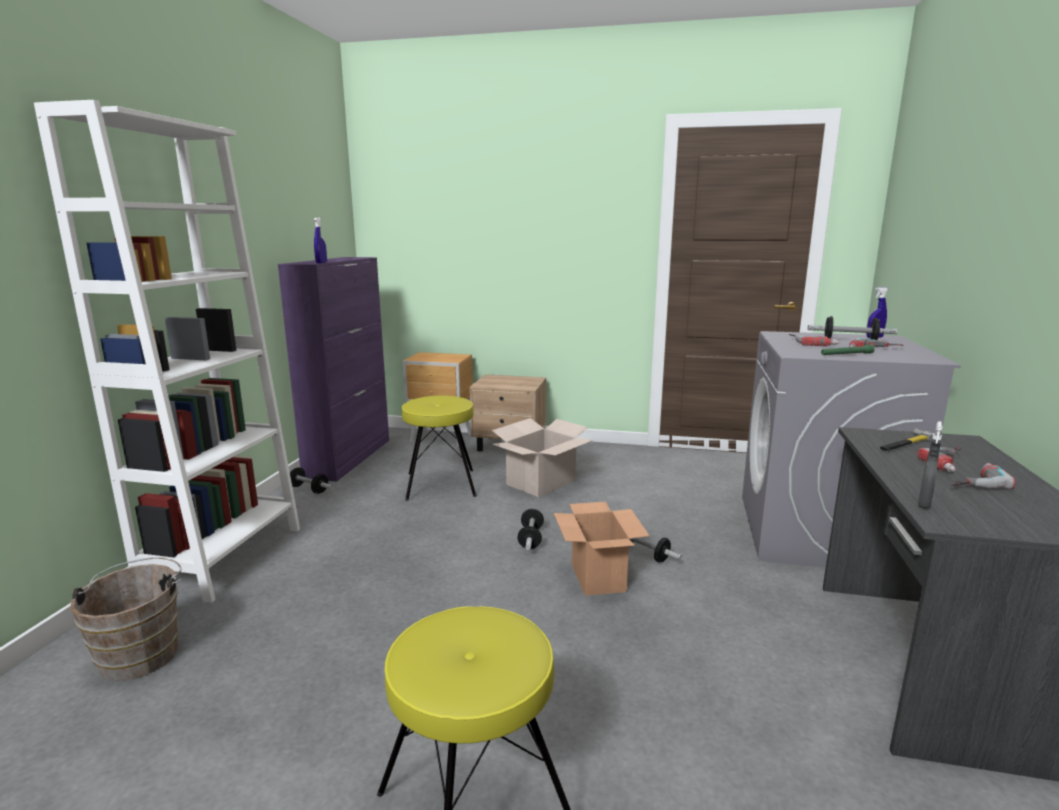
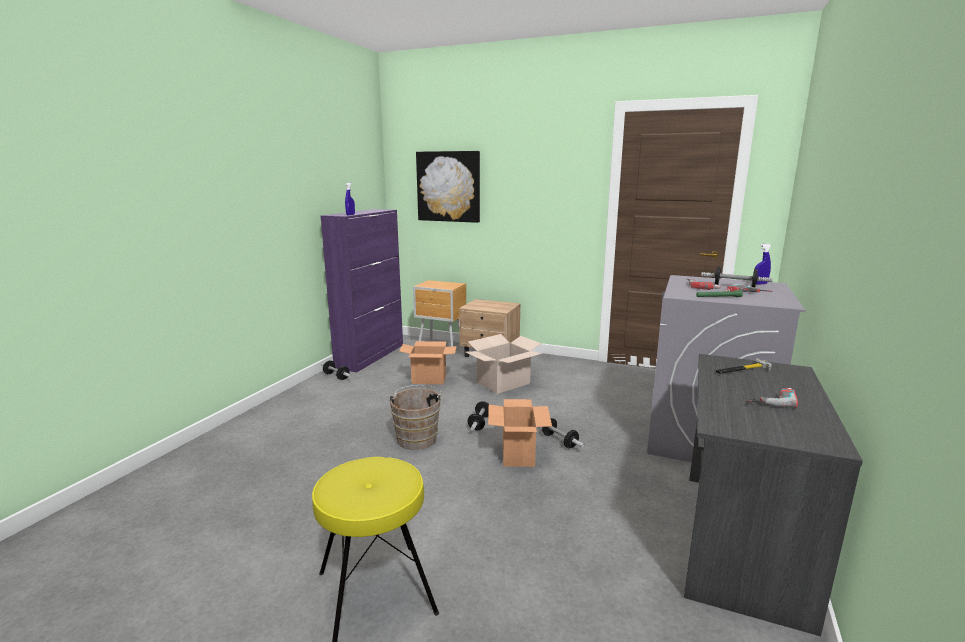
camera: 10 degrees right, 0 degrees up
white bookcase [34,100,300,603] -> none
brown bucket [70,557,182,681] -> brown bucket moved to [388,385,445,450]
yellow stool [402,396,476,501] -> cardboard box [399,341,457,384]
grey spray bottle [918,421,943,509] -> none
power drill [918,447,961,472] -> none
none -> picture [416,151,480,223]

